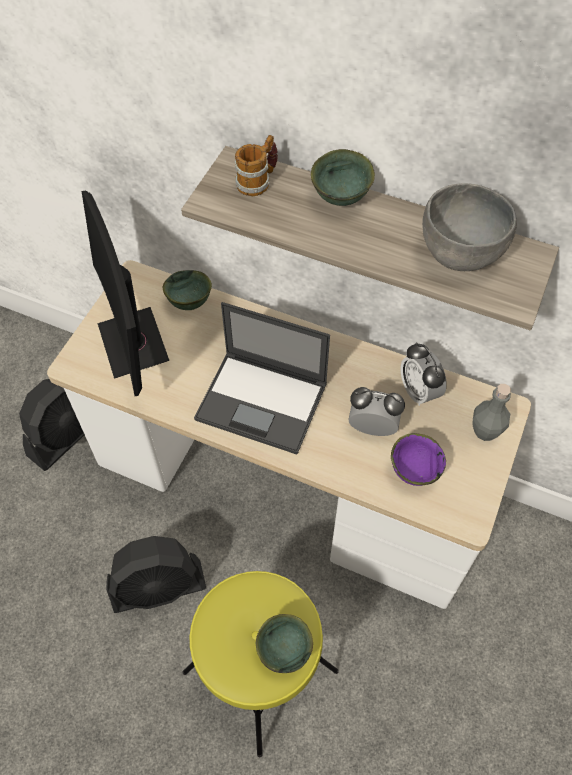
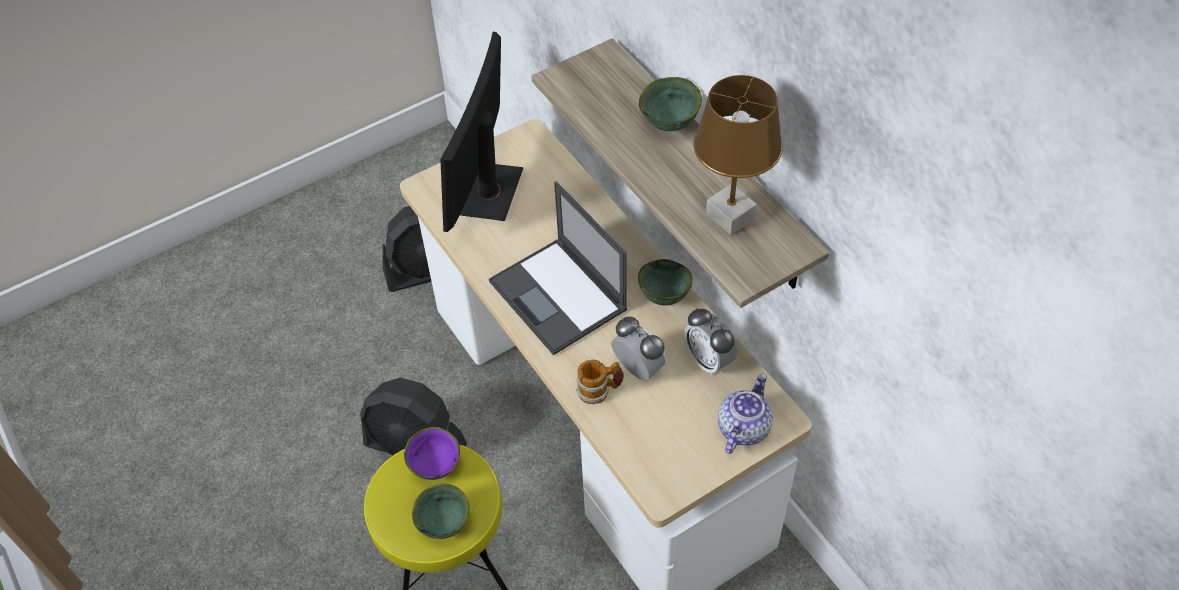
camera: 35 degrees right, 5 degrees down
green bowl [163,270,212,310] -> green bowl moved to [638,259,693,306]
mug [235,135,278,196] -> mug moved to [576,360,624,404]
purple bowl [391,433,446,486] -> purple bowl moved to [404,427,460,480]
alarm clock [401,342,447,406] -> alarm clock turned 45 degrees counterclockwise [684,308,737,376]
grey bowl [422,183,517,271] -> brown table lamp [694,75,783,235]
grey bottle [472,384,511,441] -> teapot [718,373,773,454]

